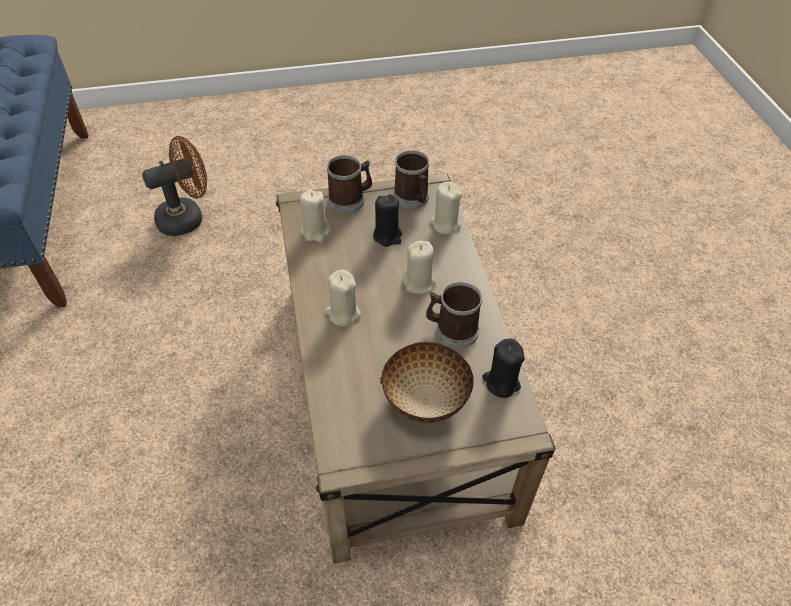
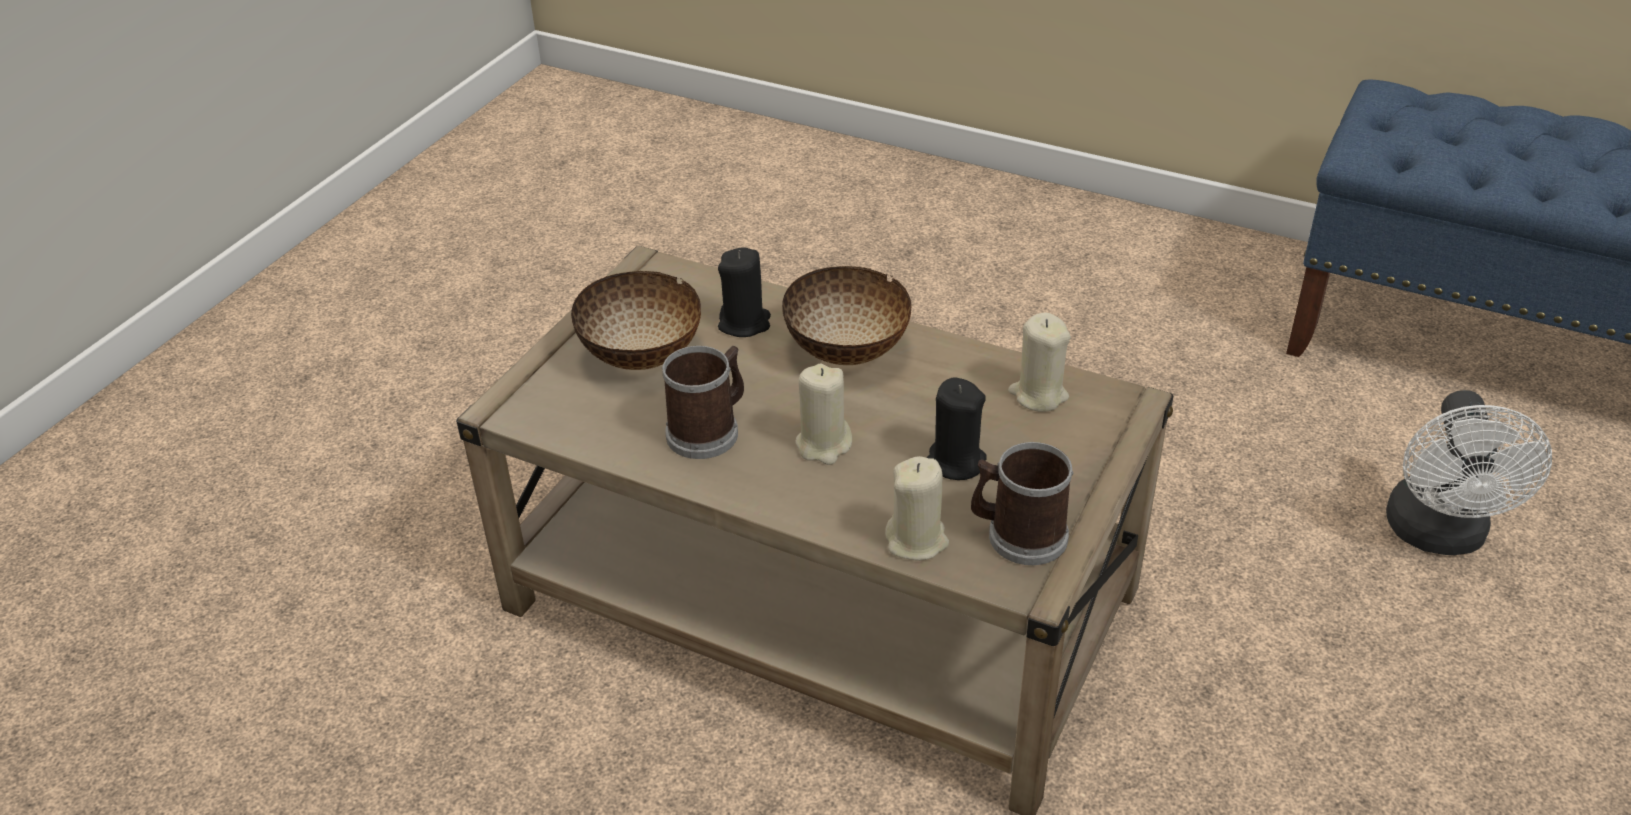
camera: 130 degrees right, 10 degrees down
brown fan [142,136,207,236] -> white fan [1386,390,1552,555]
beige candle [325,270,361,326] -> bowl [782,266,911,365]
mug [327,155,372,214] -> none
black candle [482,339,525,398] -> black candle moved to [718,248,771,337]

